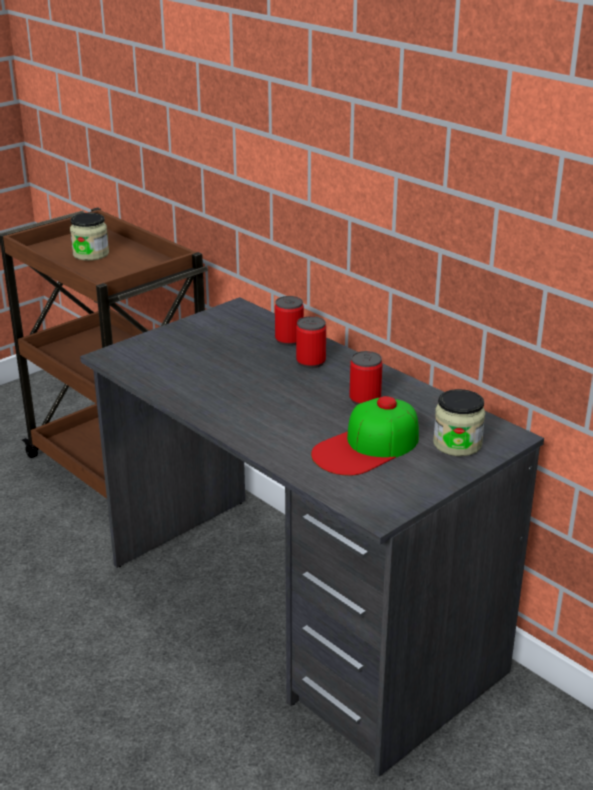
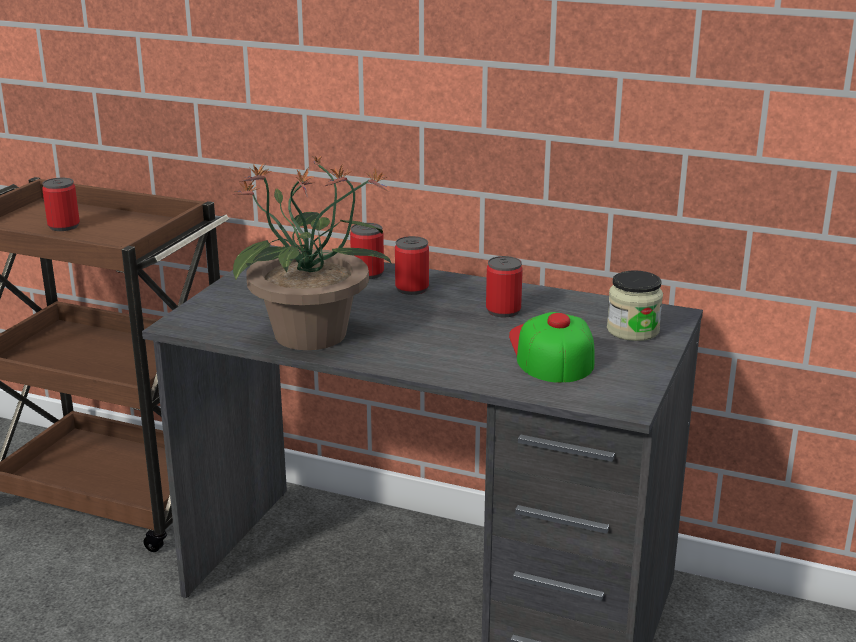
camera: 25 degrees left, 5 degrees down
jar [70,213,109,261] -> can [42,178,80,231]
cap [311,396,419,476] -> cap turned 150 degrees clockwise [509,312,595,383]
none -> potted plant [231,155,392,350]

